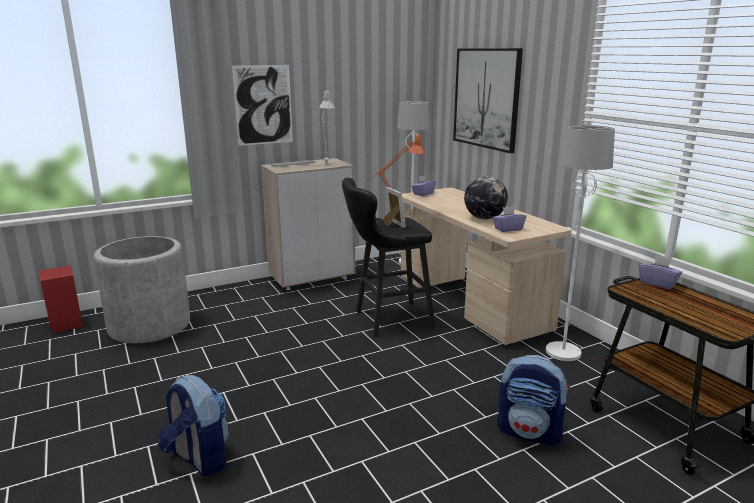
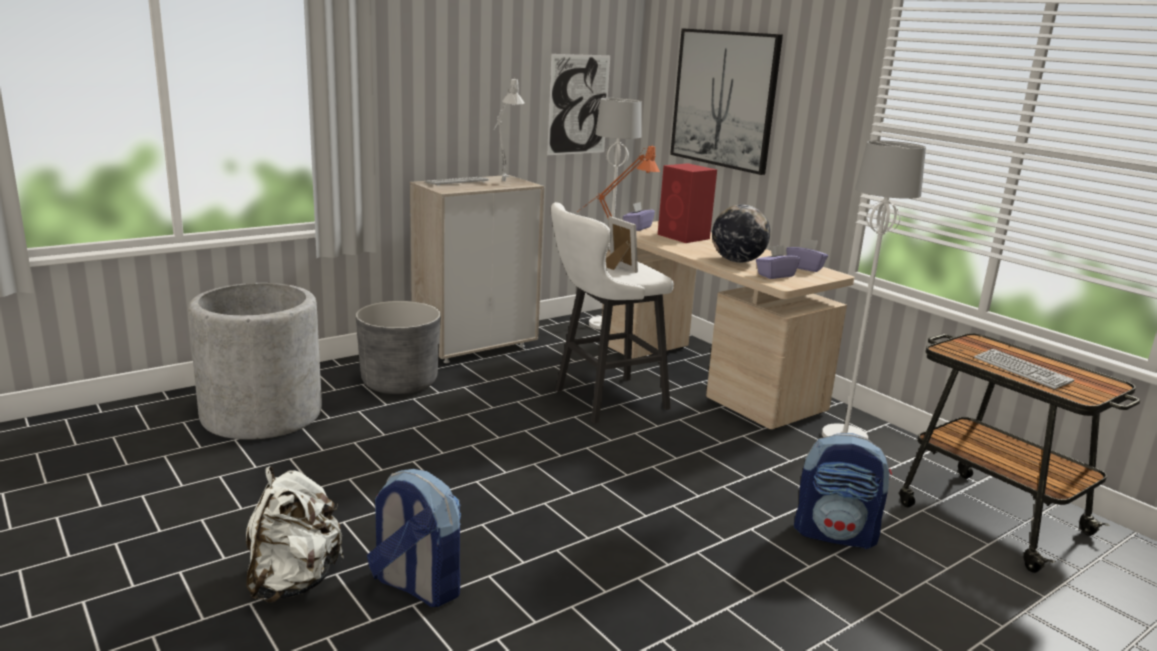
camera: 10 degrees left, 0 degrees up
red speaker [39,265,83,333] -> red speaker moved to [658,163,717,243]
picture [232,65,293,146] -> picture moved to [547,54,610,155]
black stool [342,178,435,337] -> white stool [551,202,674,423]
purple tissue box [639,255,682,289] -> purple tissue box moved to [786,238,828,272]
none -> white backpack [246,466,344,603]
none -> grey planter [356,301,441,394]
none -> keyboard [974,349,1075,389]

